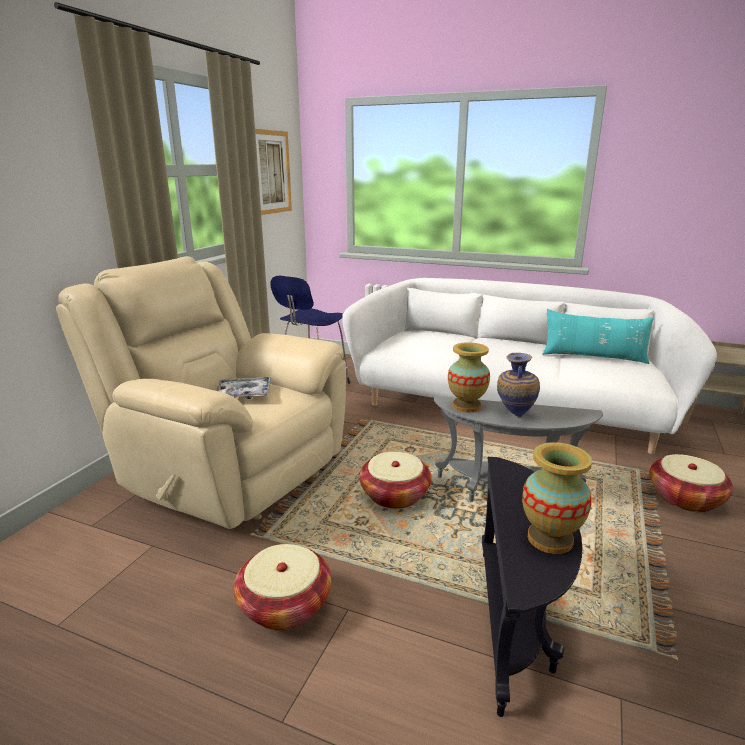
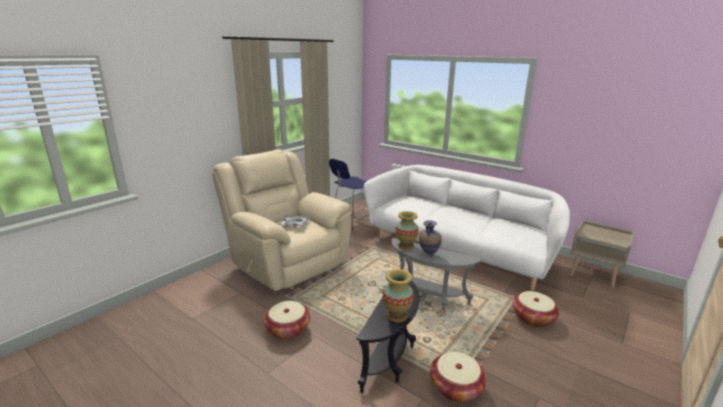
camera: 15 degrees right, 0 degrees up
picture [255,129,292,215] -> none
basket [359,452,432,509] -> basket moved to [430,352,487,402]
turquoise pillow [542,309,654,364] -> none

